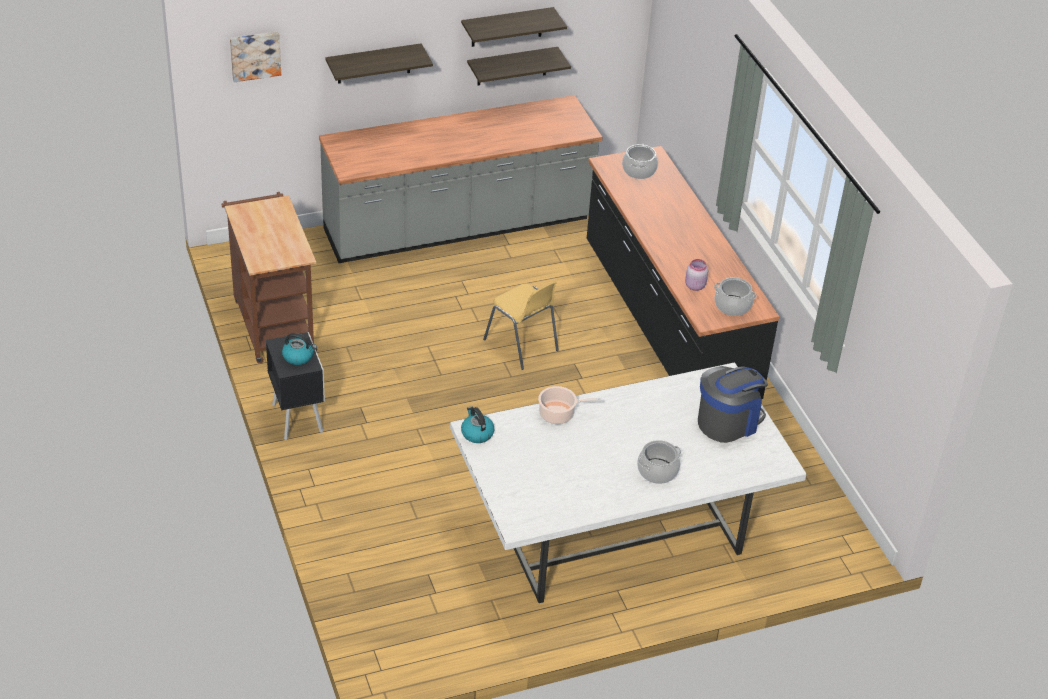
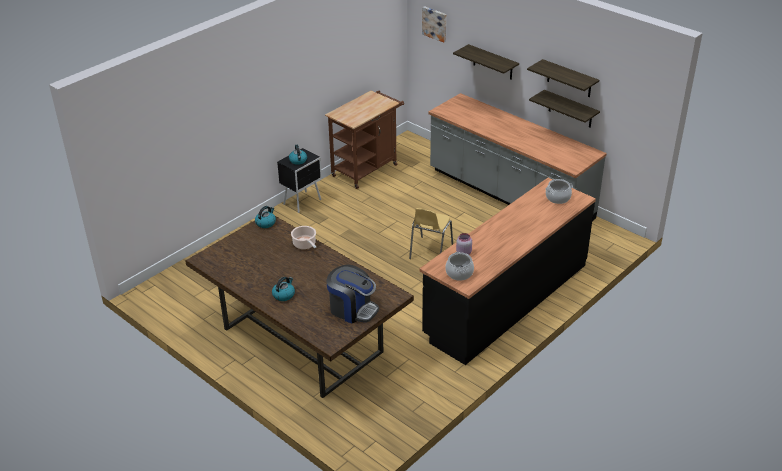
camera: 65 degrees right, 5 degrees down
white dining table [450,362,807,603] -> brown dining table [186,216,414,398]
cooking pot [637,440,681,484] -> kettle [272,277,295,301]

